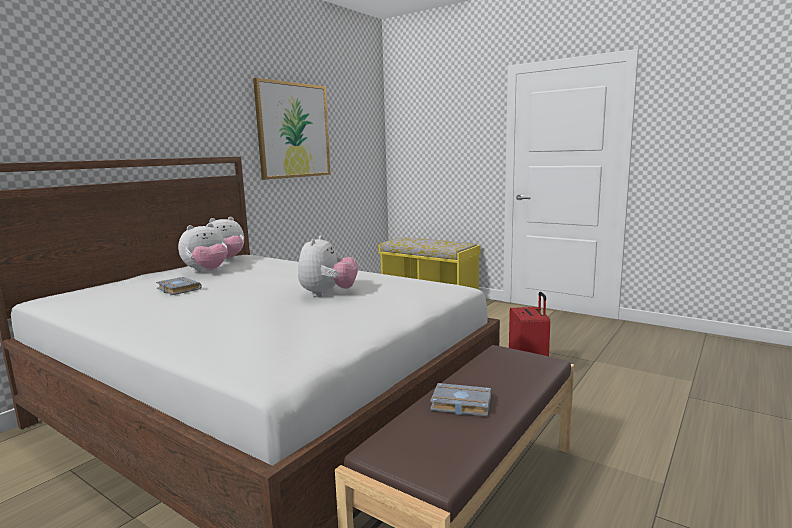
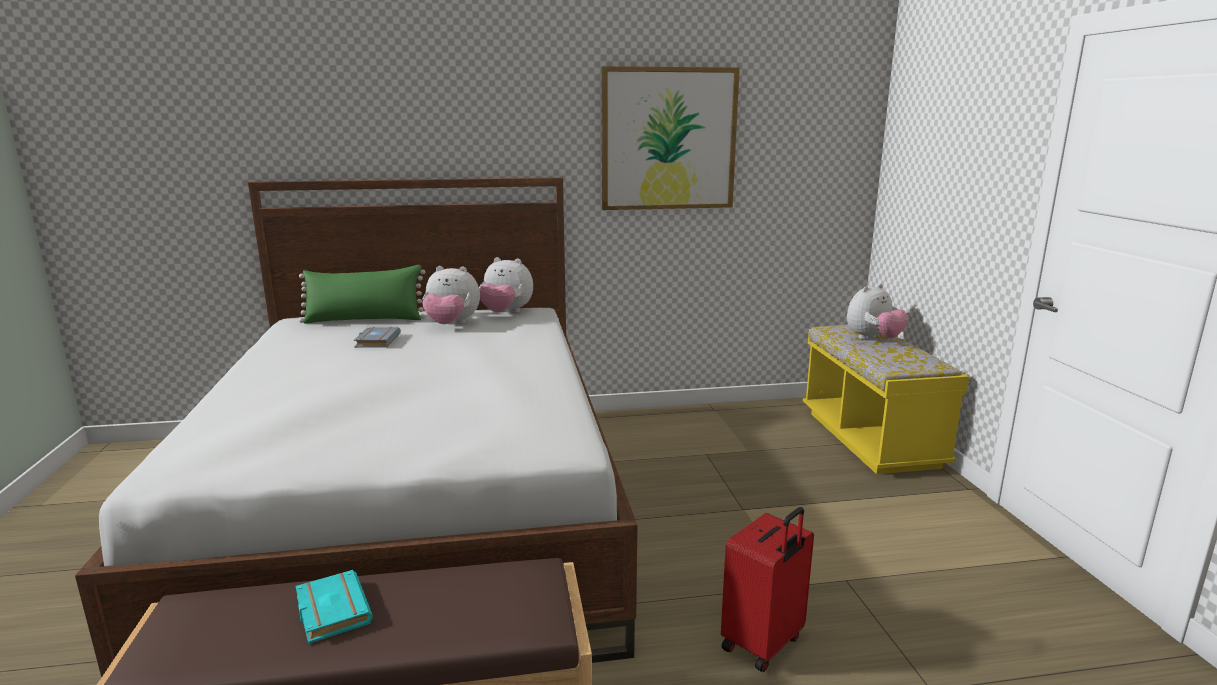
camera: 45 degrees right, 5 degrees up
plush toy [298,235,358,297] -> plush toy moved to [847,284,908,340]
grey book [430,383,491,416] -> turquoise book [295,570,373,644]
none -> green pillow [299,265,426,324]

